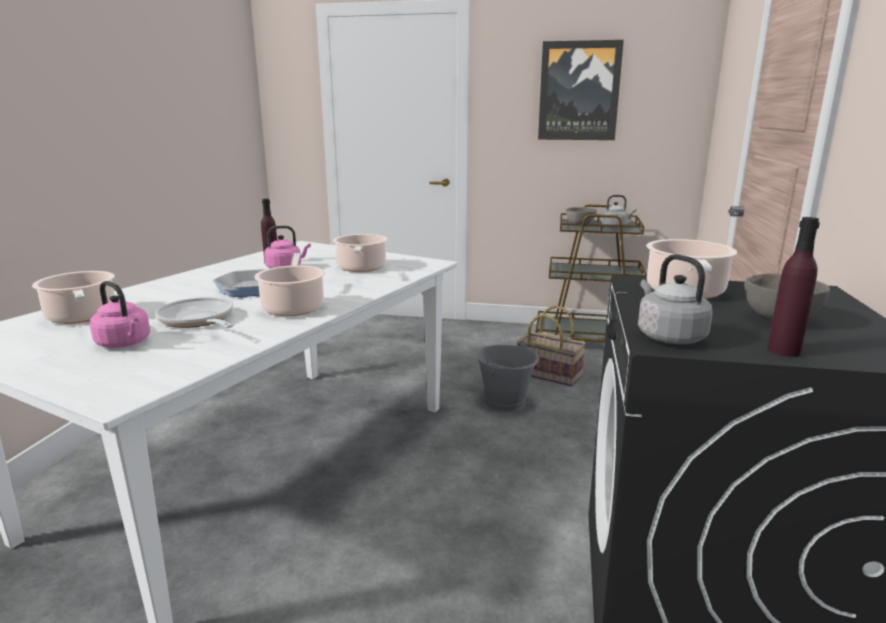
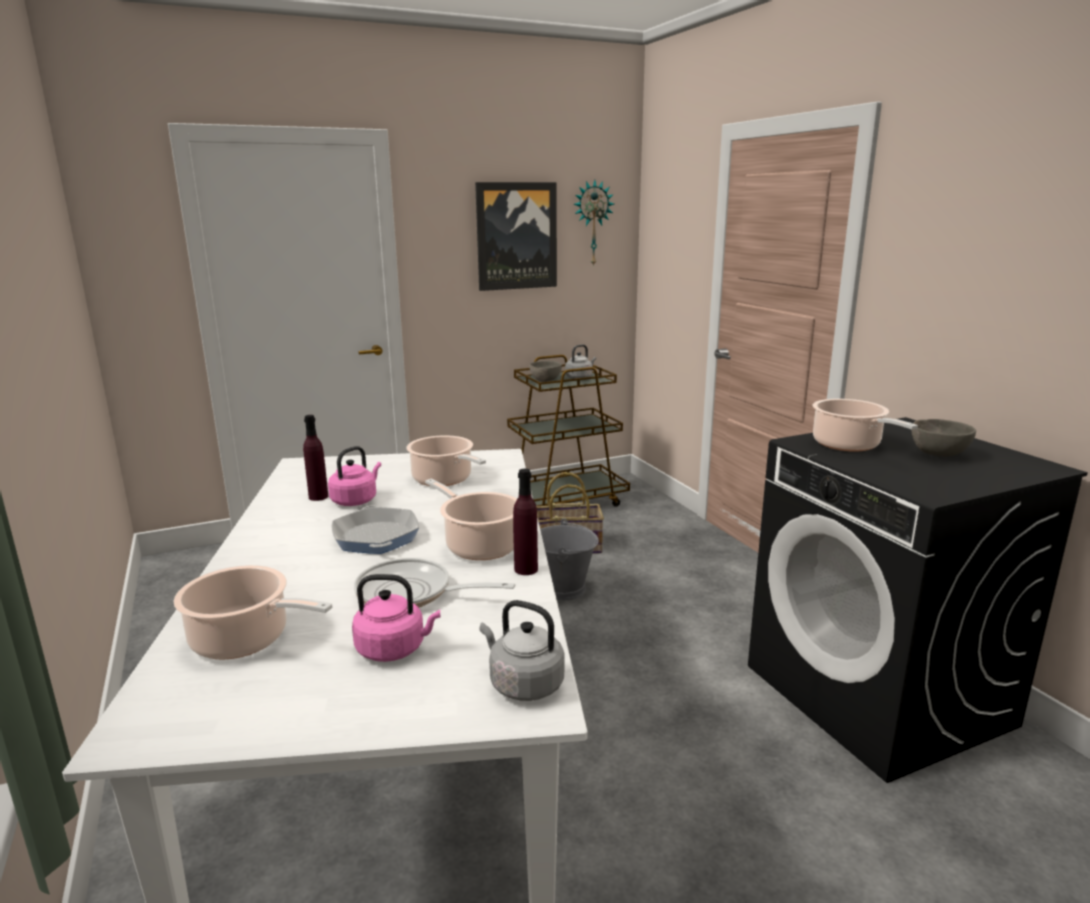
camera: 35 degrees left, 0 degrees up
grey kettle [638,254,713,344] -> grey kettle moved to [480,600,564,701]
purple bottle [767,217,820,357] -> purple bottle moved to [513,469,538,575]
none -> wall clock [573,180,614,267]

